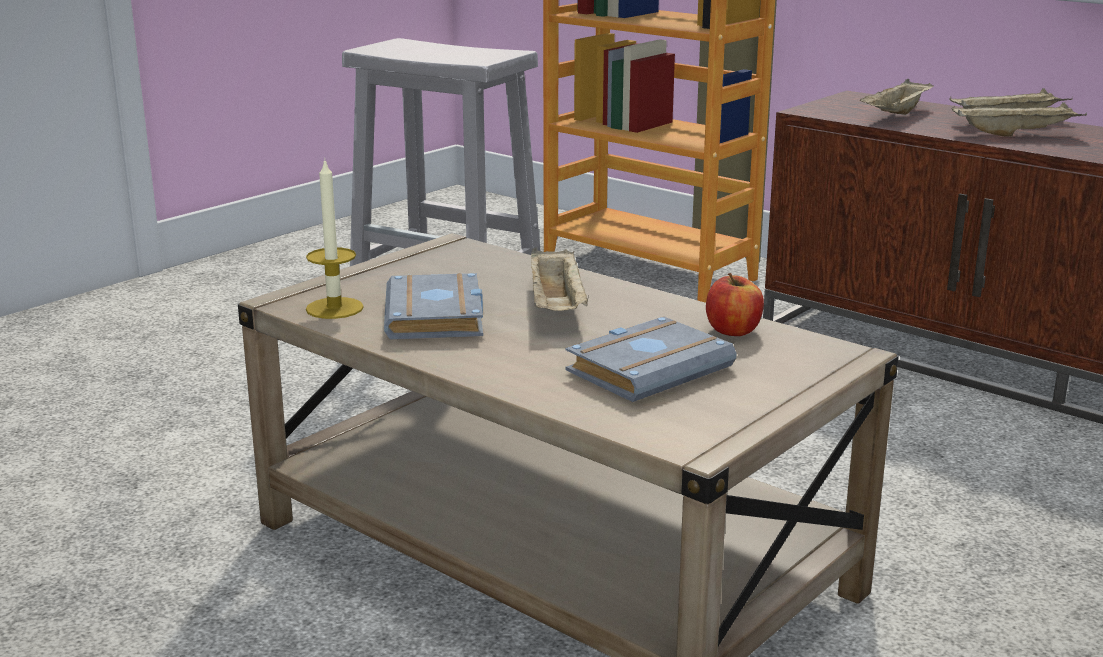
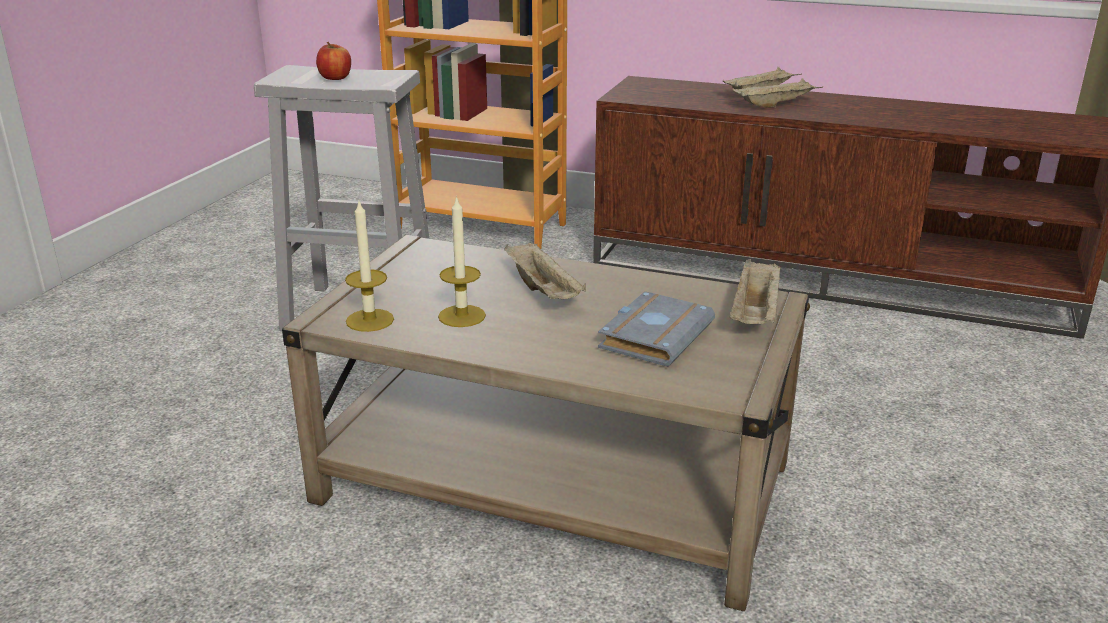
camera: 20 degrees left, 5 degrees up
grey book [384,273,483,340] -> candle [438,196,486,327]
apple [706,273,764,336] -> apple moved to [316,42,351,80]
beige tray [860,79,934,115] -> beige tray moved to [730,259,781,324]

